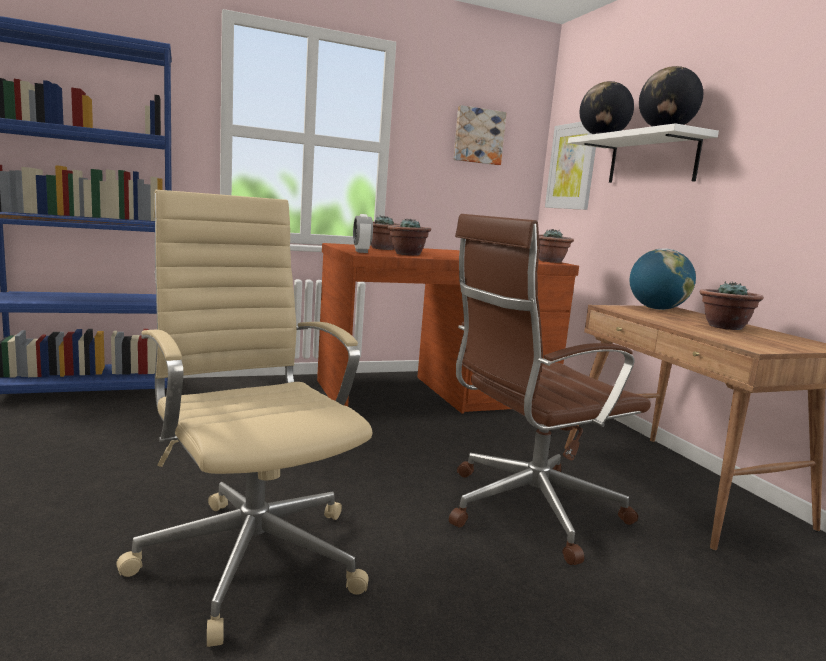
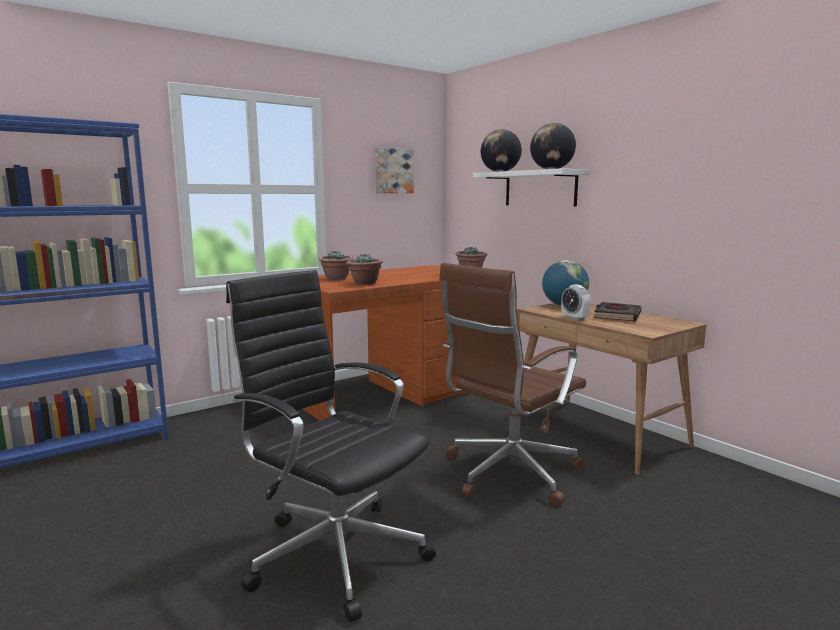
camera: 15 degrees left, 0 degrees up
beige office chair [116,190,372,647] -> black office chair [226,270,436,622]
alarm clock [353,214,373,253] -> alarm clock moved to [561,284,591,321]
picture [545,122,596,210] -> none
potted plant [700,281,764,330] -> black book [594,302,642,322]

